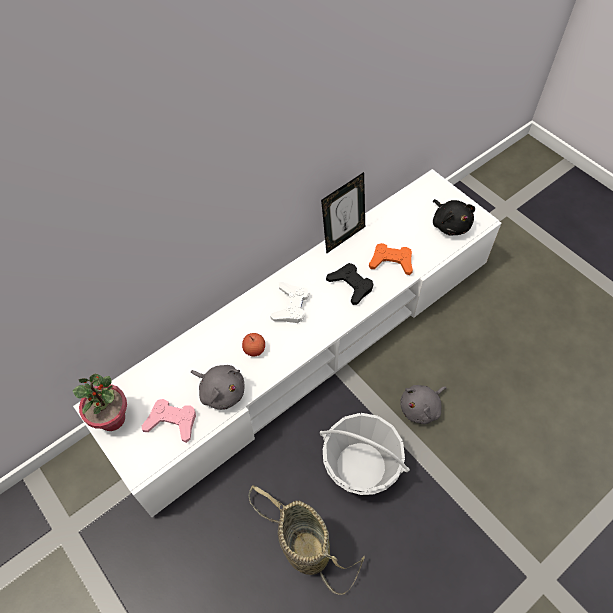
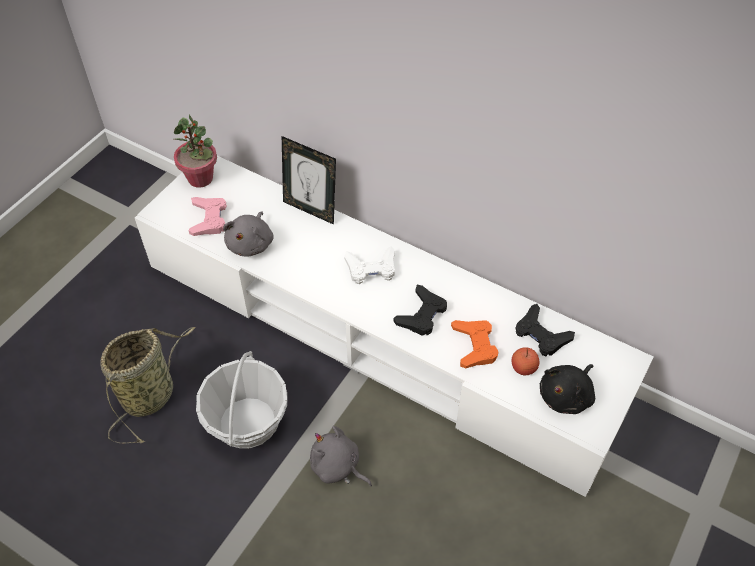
camera: 70 degrees right, 5 degrees down
apple [242,333,265,356] -> apple moved to [511,347,540,375]
picture frame [321,172,365,254] -> picture frame moved to [282,136,336,225]
none -> black game controller [515,304,575,356]

